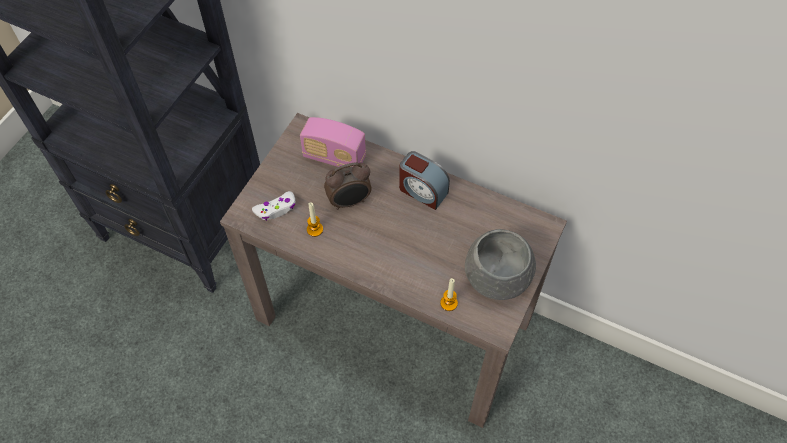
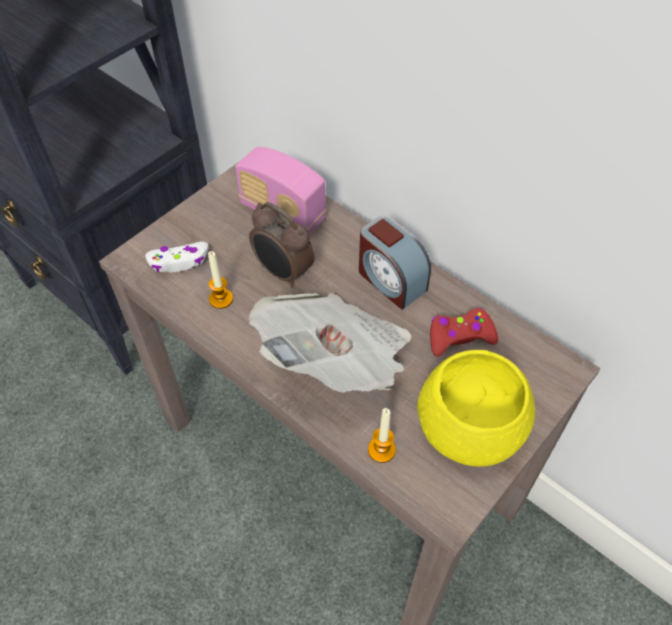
camera: 15 degrees right, 5 degrees down
alarm clock [324,162,372,210] -> alarm clock turned 45 degrees clockwise [249,202,314,287]
grey bowl [465,229,536,300] -> yellow bowl [417,350,535,466]
none -> newspaper [249,293,411,393]
none -> red game controller [430,308,498,356]

